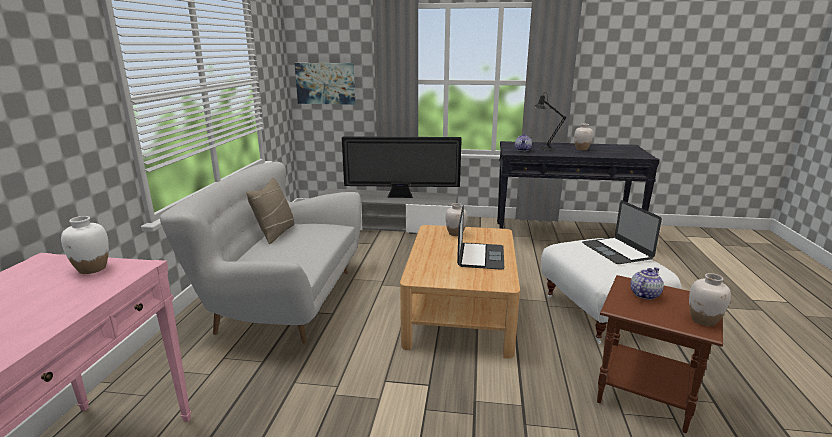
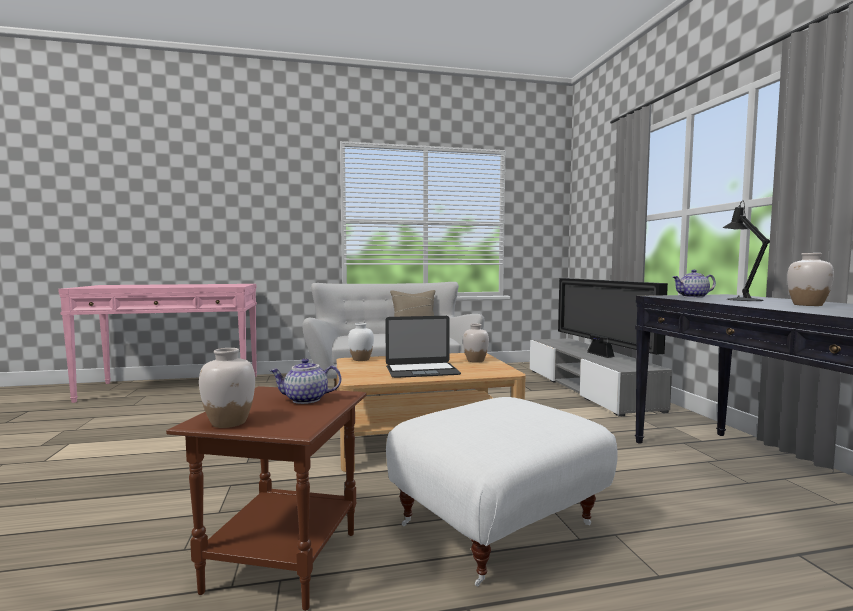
camera: 70 degrees right, 15 degrees down
white vase [61,216,109,274] -> white vase moved to [348,323,374,361]
picture [295,63,355,105] -> none
laptop [582,200,662,264] -> none
teapot [630,267,664,300] -> teapot turned 150 degrees clockwise [269,359,341,404]

